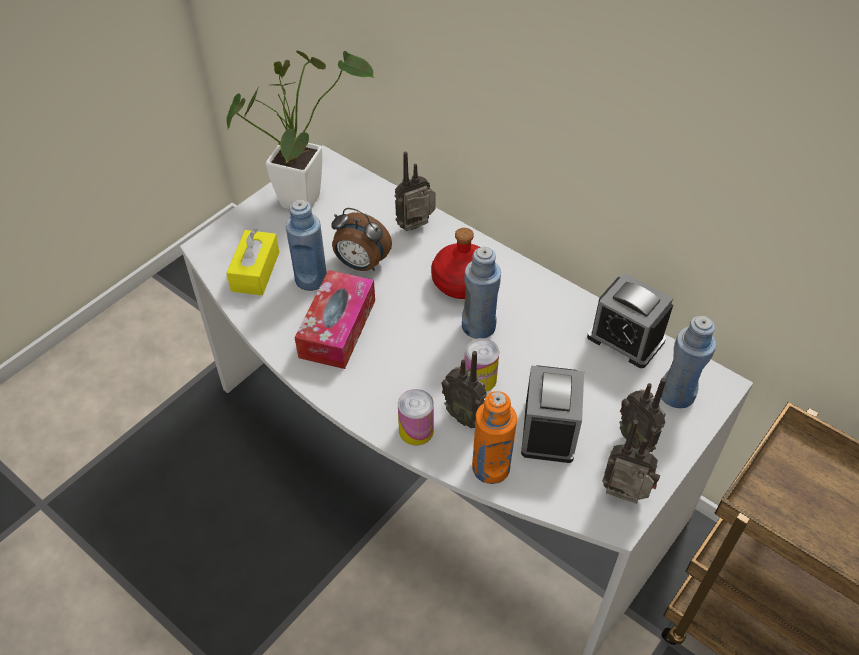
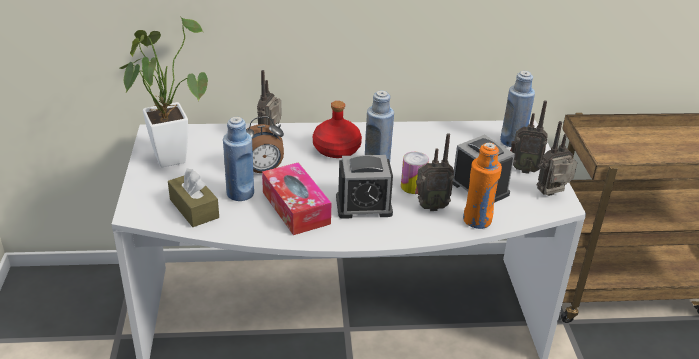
camera: 45 degrees left, 15 degrees down
yellow tissue box [226,229,279,295] -> brown tissue box [168,168,219,227]
can [398,389,434,445] -> none
alarm clock [587,273,673,368] -> alarm clock moved to [336,155,393,219]

